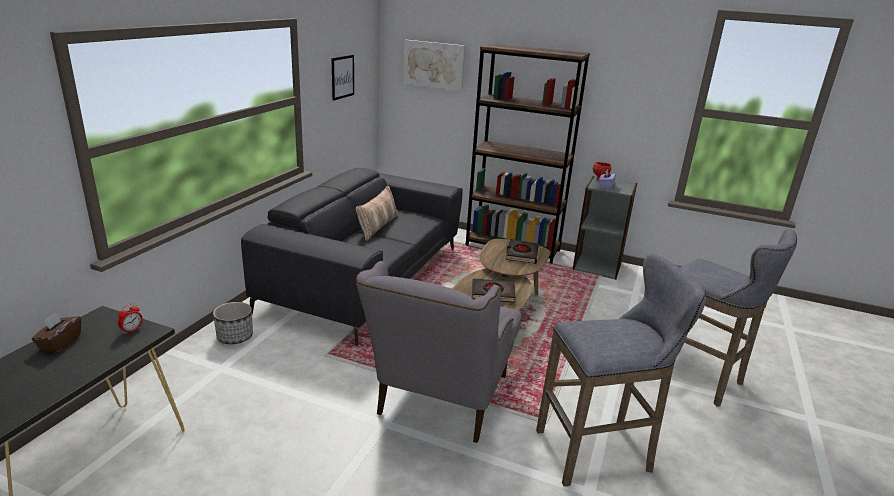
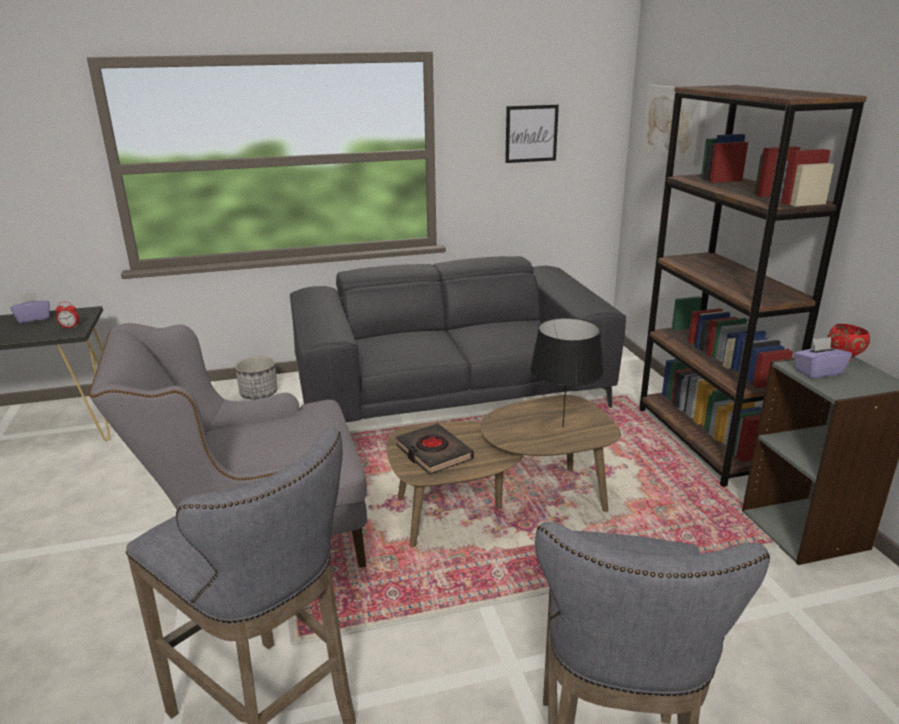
camera: 55 degrees right, 0 degrees up
brown tissue box [31,312,81,352] -> purple tissue box [11,292,50,323]
pillow [356,186,398,241] -> none
black book [506,240,539,264] -> black table lamp [530,318,604,428]

